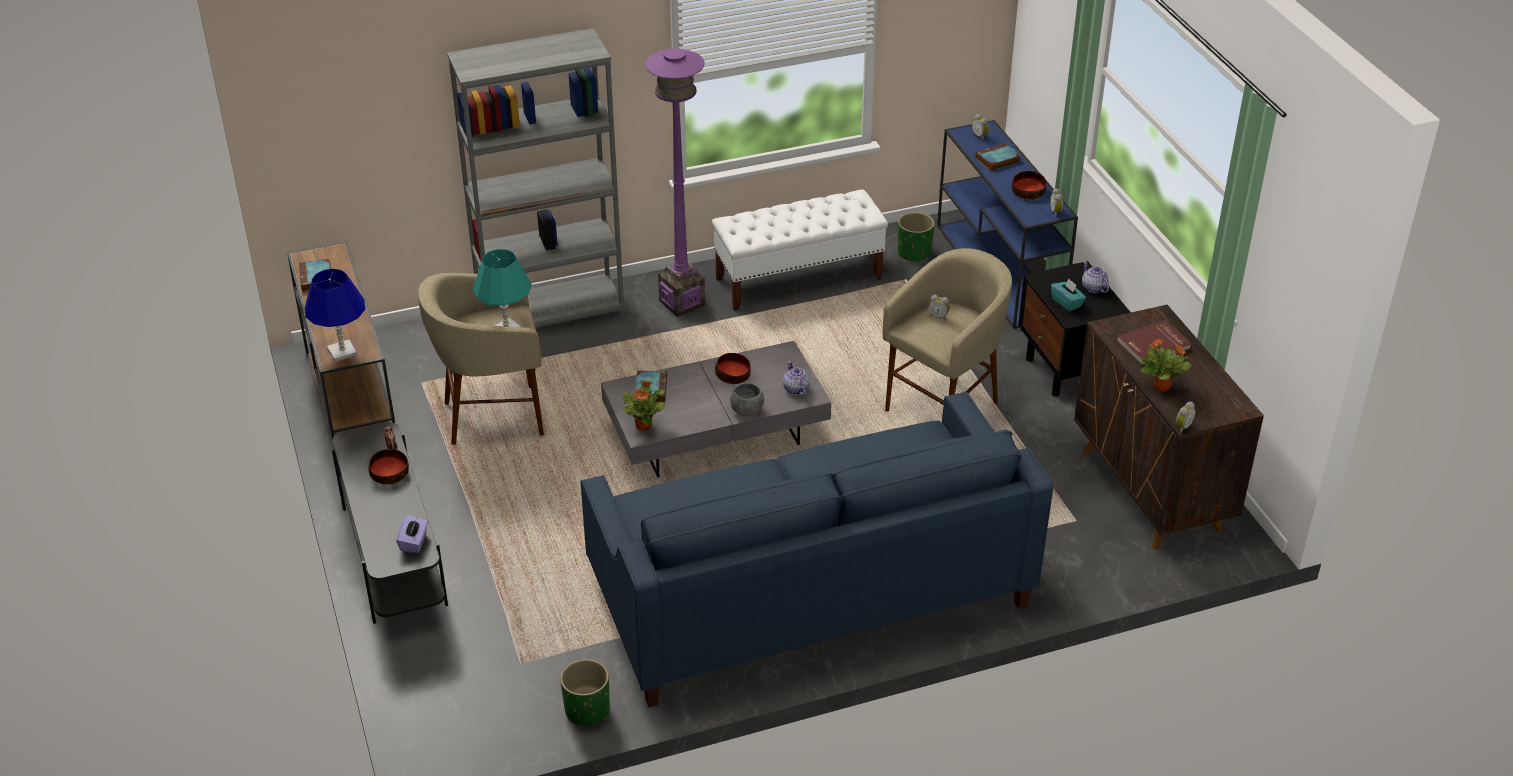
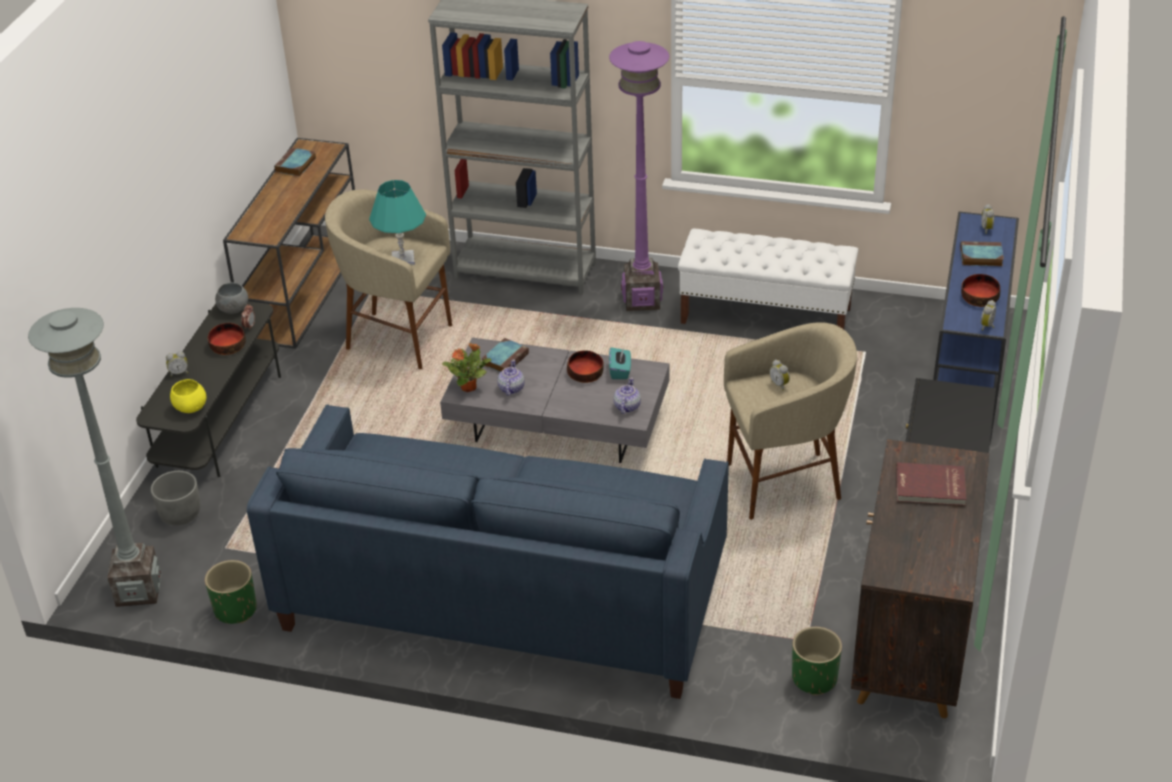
camera: 35 degrees right, 0 degrees up
blue table lamp [305,269,365,362] -> none
purple tissue box [396,515,428,553] -> yellow bowl [170,379,206,413]
grey bowl [730,383,764,416] -> grey bowl moved to [215,283,248,314]
green planter [898,212,935,262] -> green planter moved to [792,627,842,696]
turquoise tissue box [1051,278,1086,312] -> turquoise tissue box moved to [609,347,631,379]
teapot [1082,262,1109,293] -> teapot moved to [498,360,524,396]
potted plant [1141,338,1192,392] -> none
alarm clock [1176,401,1196,433] -> alarm clock moved to [166,351,188,377]
none -> grey floor lamp [28,308,162,607]
none -> grey planter [151,471,200,526]

